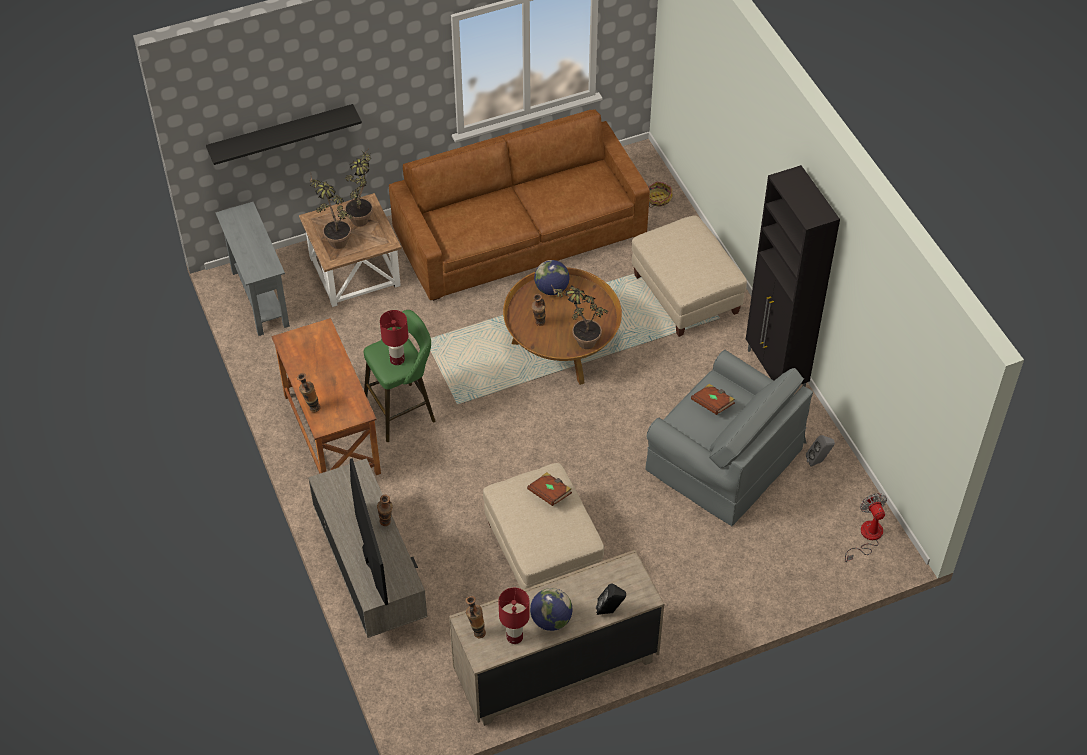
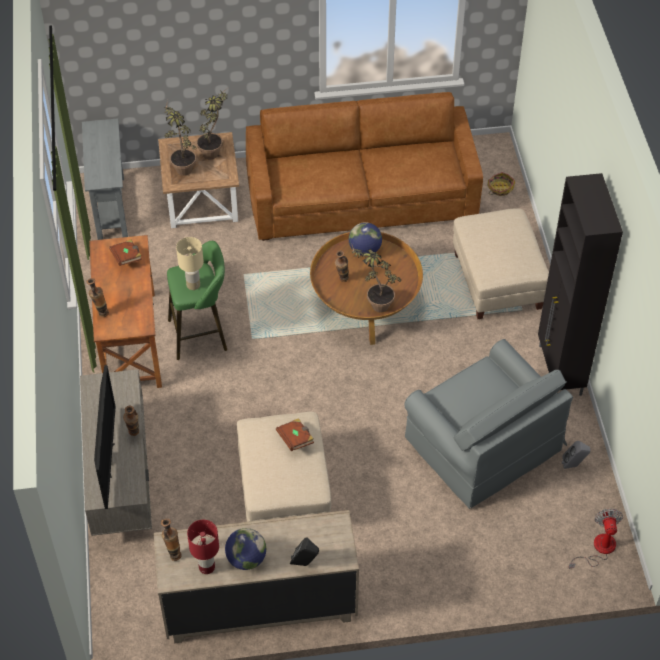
camera: 15 degrees right, 0 degrees up
black shelf [206,104,362,165] -> none
red table lamp [380,310,408,365] -> beige table lamp [176,237,204,290]
brown book [691,384,735,415] -> brown book moved to [109,239,142,266]

